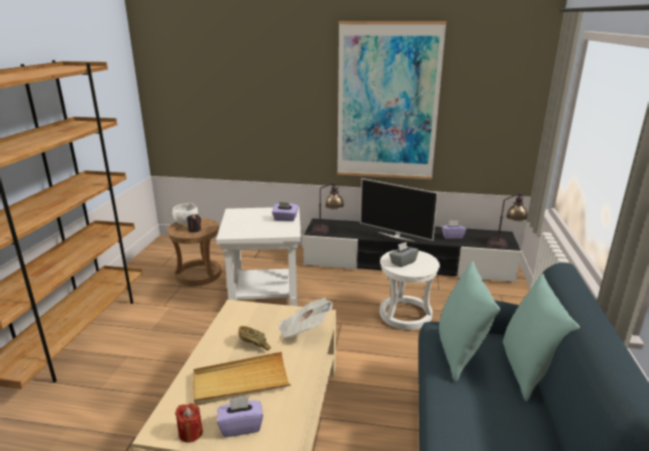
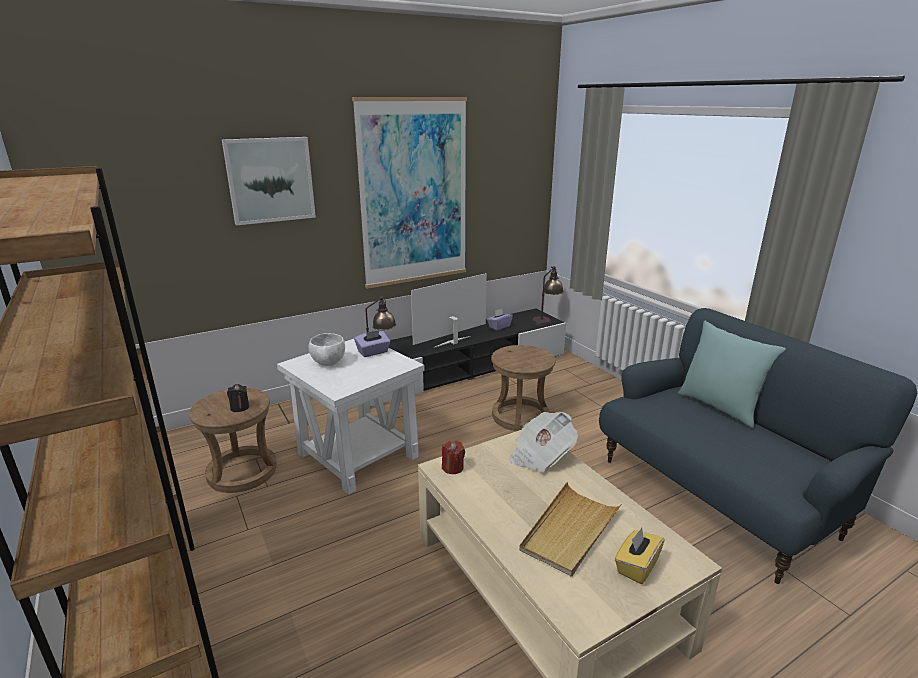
camera: 40 degrees left, 0 degrees up
white bowl [172,203,198,225] -> white bowl moved to [309,333,345,366]
red candle [175,403,203,443] -> red candle moved to [442,440,465,474]
purple tissue box [217,396,263,437] -> yellow tissue box [615,528,665,584]
brown bowl [239,326,271,351] -> none
television [360,178,438,242] -> television turned 150 degrees clockwise [411,273,487,348]
white stool [380,250,440,330] -> brown stool [491,345,556,431]
grey tissue box [389,242,419,267] -> none
turquoise pillow [439,261,500,382] -> none
none -> picture [222,137,316,225]

